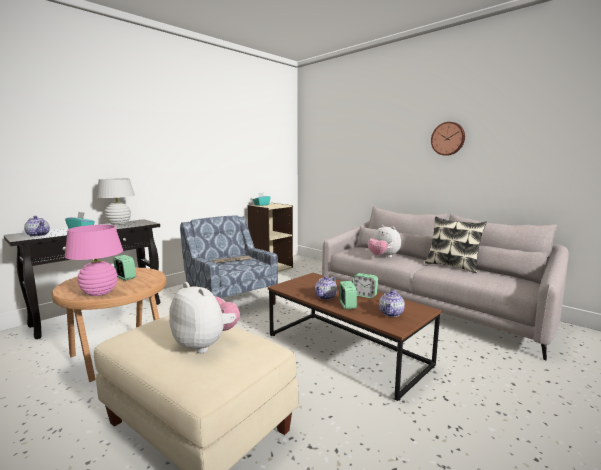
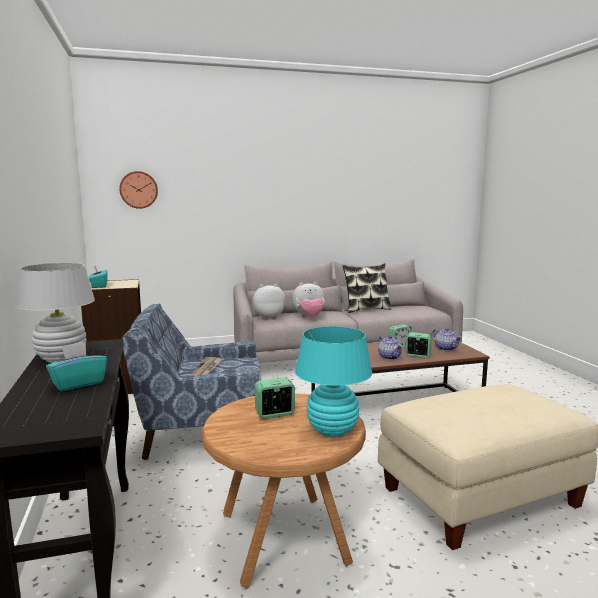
camera: 60 degrees left, 0 degrees up
teapot [24,216,50,237] -> none
pink table lamp [65,225,123,296] -> turquoise table lamp [295,326,372,437]
plush toy [169,282,240,353] -> plush toy moved to [252,284,286,320]
wall clock [431,122,465,156] -> wall clock moved to [119,171,158,209]

